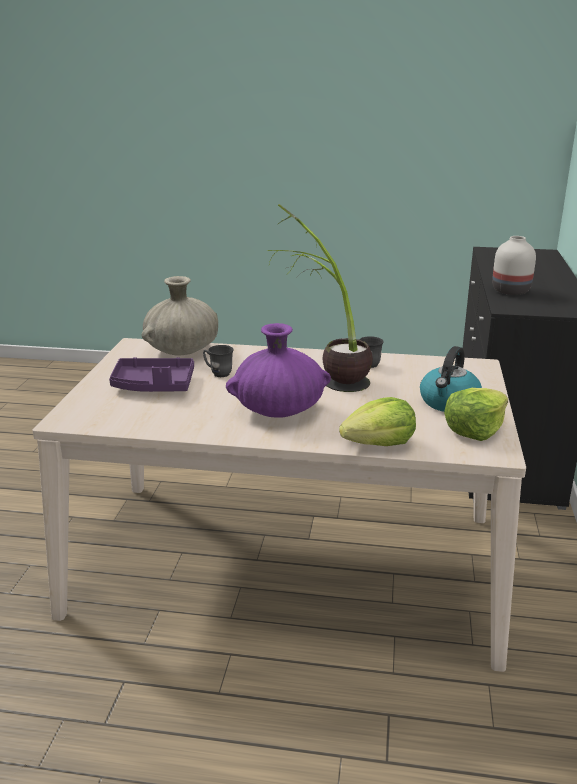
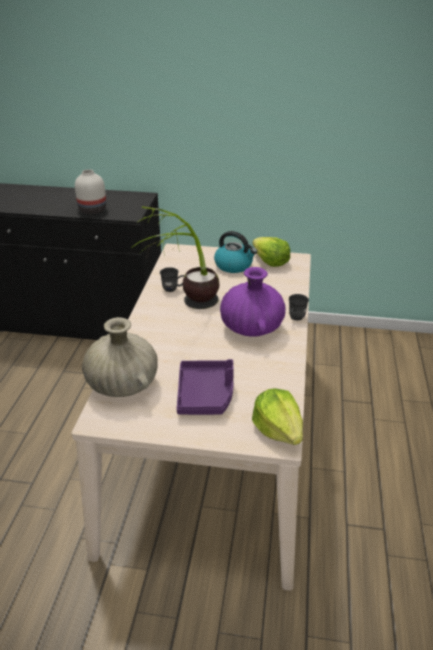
camera: 90 degrees left, 10 degrees up
grey mug [203,345,234,377] -> grey mug moved to [289,294,309,320]
lettuce [339,397,416,446] -> lettuce moved to [252,388,303,445]

